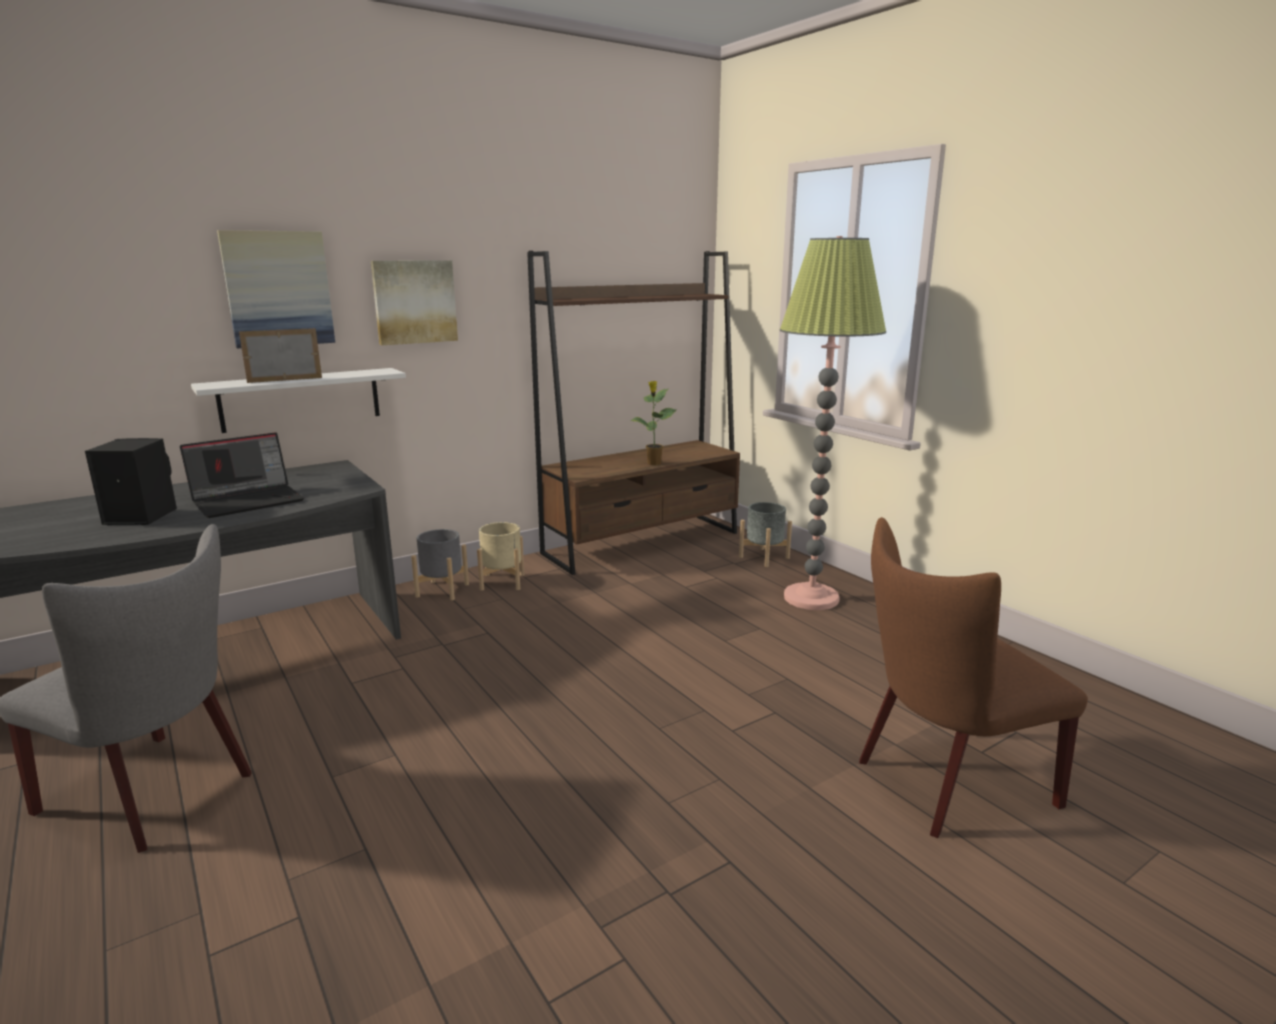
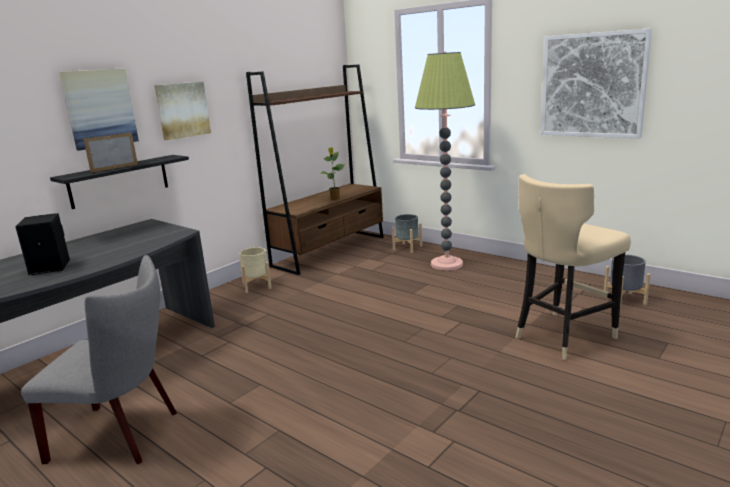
camera: 15 degrees left, 0 degrees up
laptop [180,432,304,518] -> none
white shelf [191,368,406,433] -> black shelf [50,155,189,209]
grey planter [411,529,469,600] -> grey planter moved to [604,255,650,307]
brown chair [859,517,1088,838] -> beige stool [516,174,631,360]
none -> picture [541,28,652,139]

